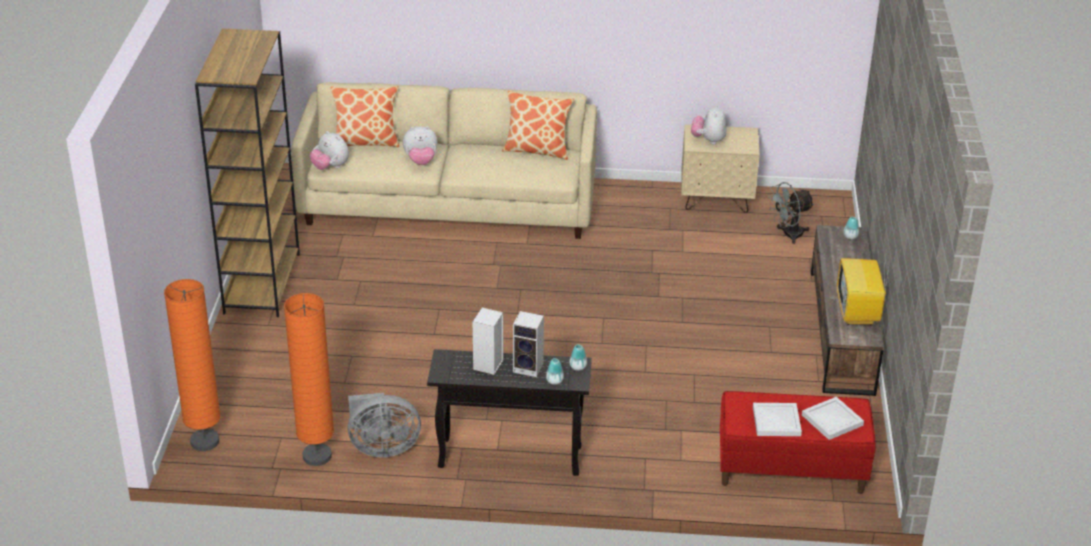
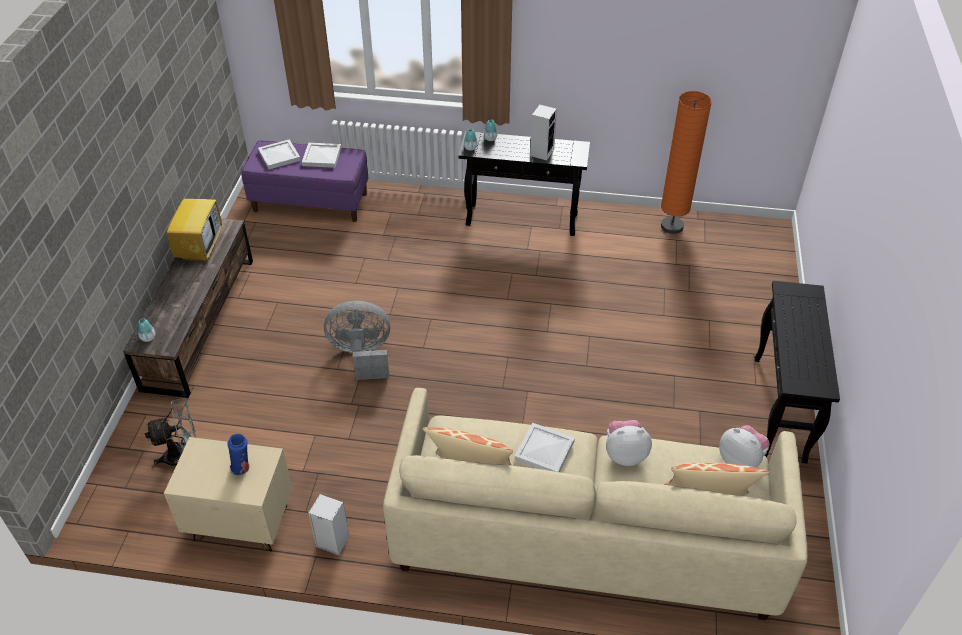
camera: 175 degrees left, 10 degrees up
orange floor lamp [164,279,221,451] -> none
brown bookcase [195,28,300,317] -> black console table [755,281,840,464]
grey fan [348,393,421,457] -> grey fan moved to [324,301,390,380]
speaker [513,311,544,377] -> speaker moved to [309,494,349,555]
plush toy [691,106,727,144] -> blue vase [227,434,249,475]
red bench [720,391,876,494] -> purple bench [241,141,369,222]
none -> white tray [515,423,575,472]

